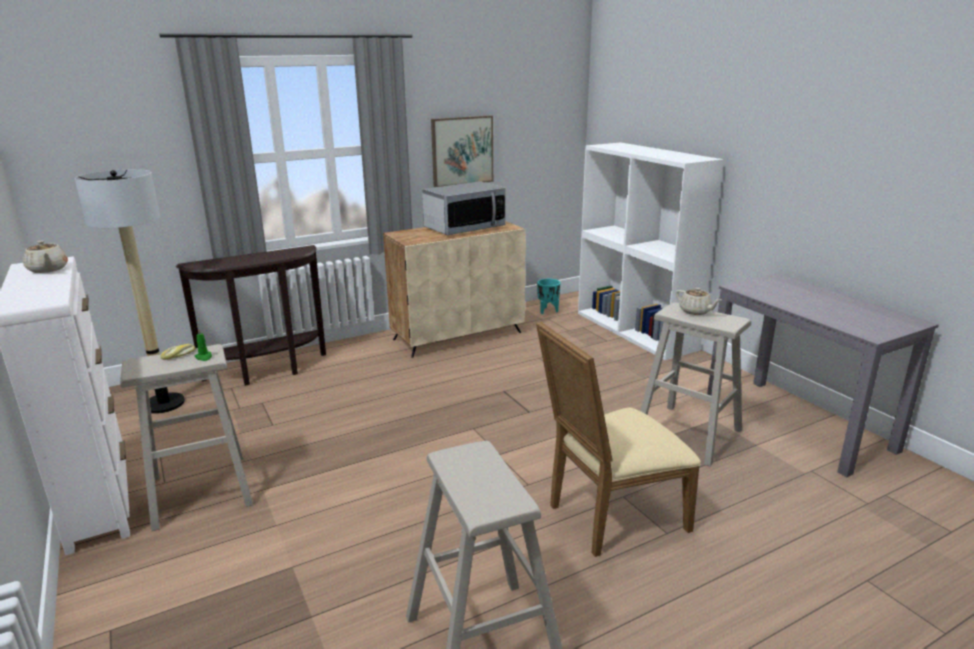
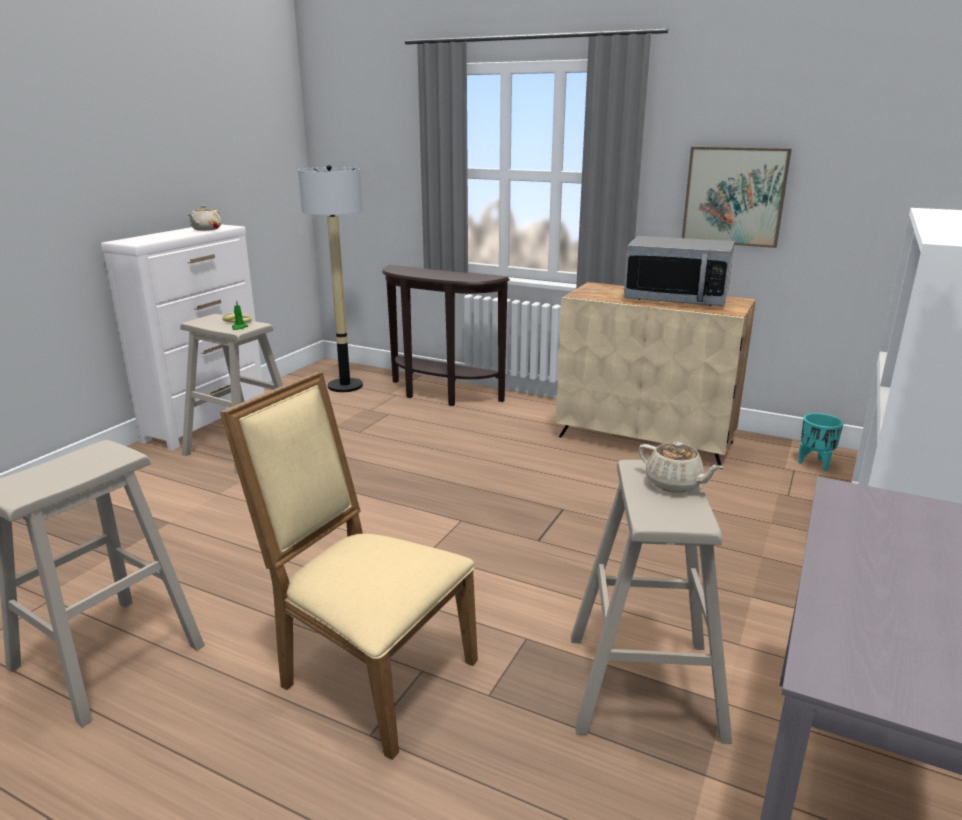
camera: 55 degrees right, 0 degrees up
beige teapot [676,287,721,315] -> beige teapot turned 60 degrees counterclockwise [638,441,723,493]

